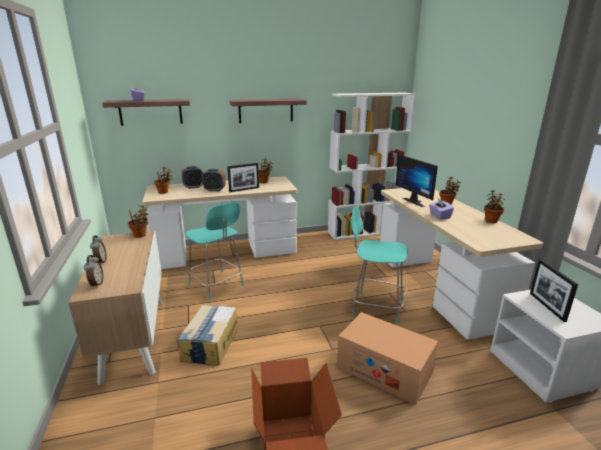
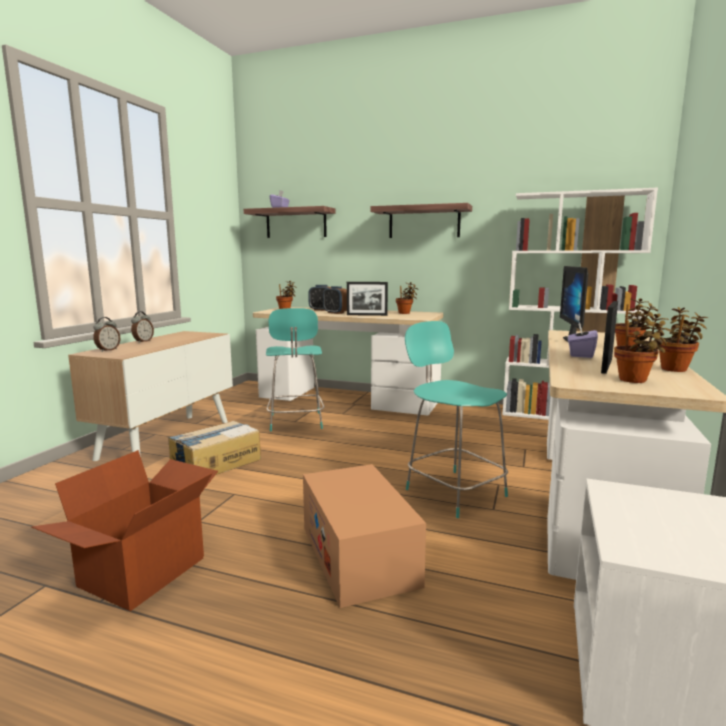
camera: 35 degrees right, 10 degrees down
potted plant [128,205,148,238] -> potted plant moved to [614,314,672,383]
picture frame [530,259,578,322] -> picture frame moved to [601,301,618,374]

